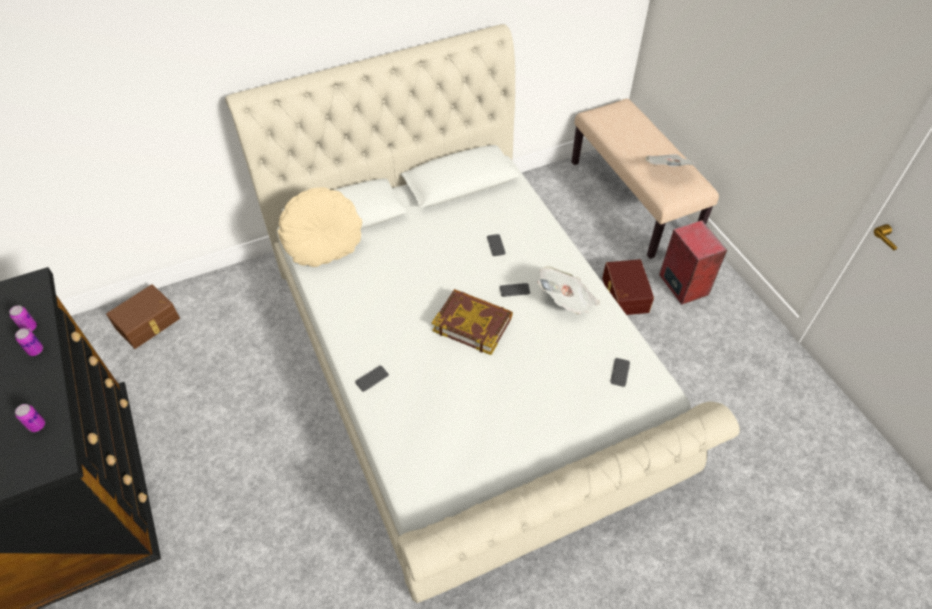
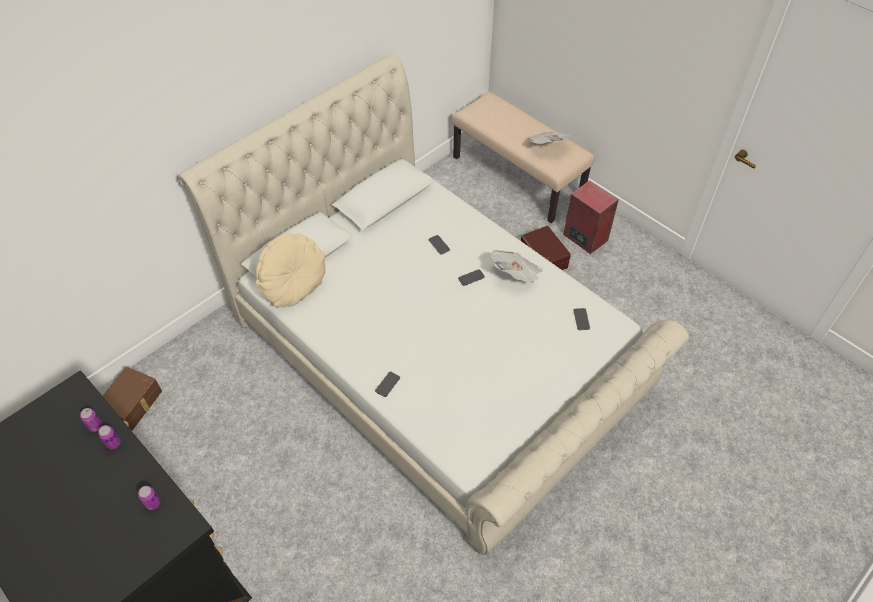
camera: 20 degrees left, 0 degrees up
book [432,289,513,355] -> none

